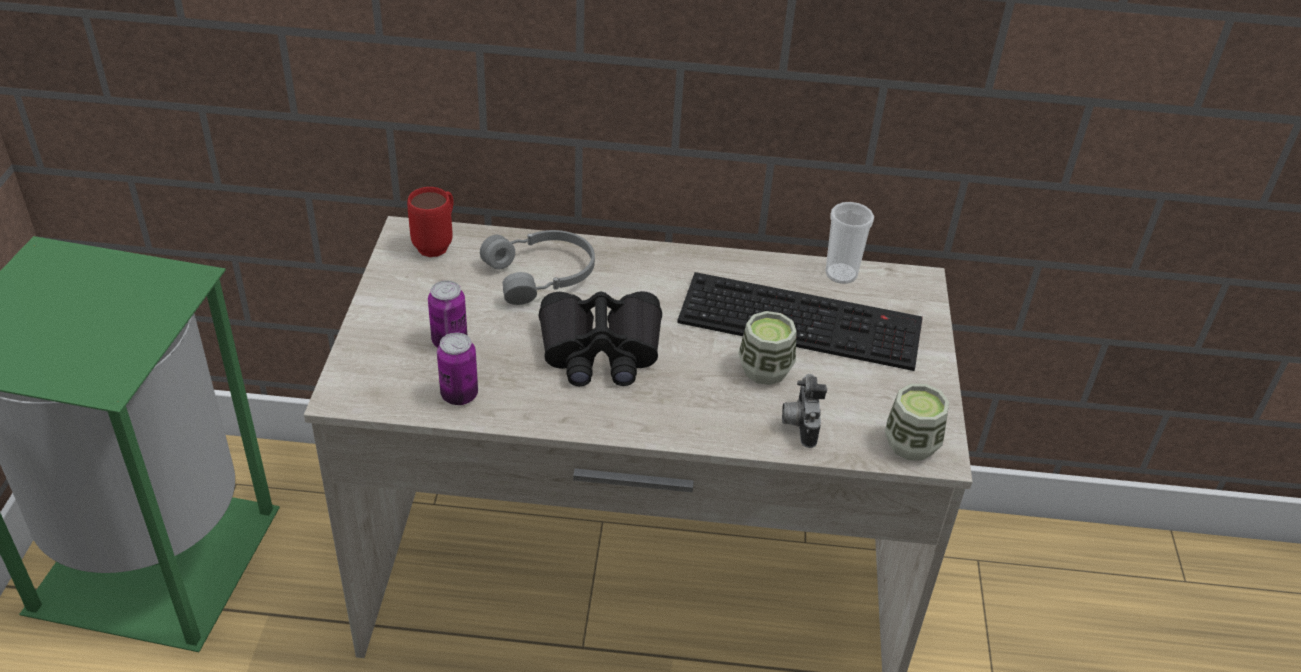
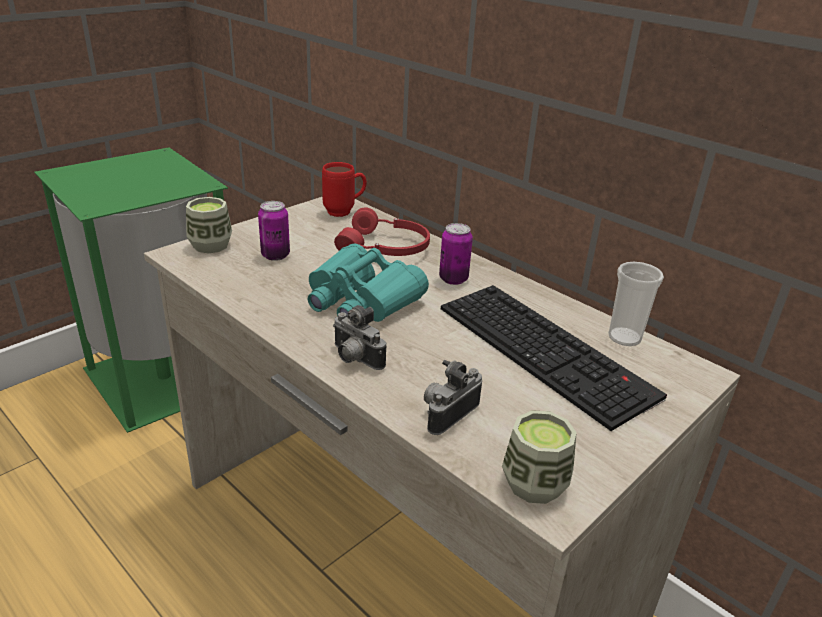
camera: 40 degrees right, 10 degrees down
can [437,333,478,405] -> can moved to [439,223,473,285]
grey headphones [480,230,595,305] -> red headphones [334,207,430,256]
black binoculars [539,291,662,386] -> turquoise binoculars [308,243,429,322]
cup [739,311,796,385] -> cup moved to [186,197,232,253]
none -> camera [333,305,386,370]

